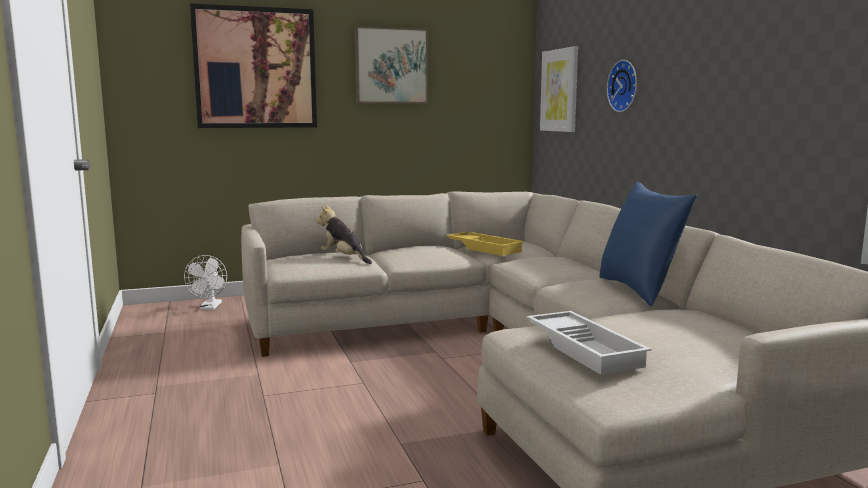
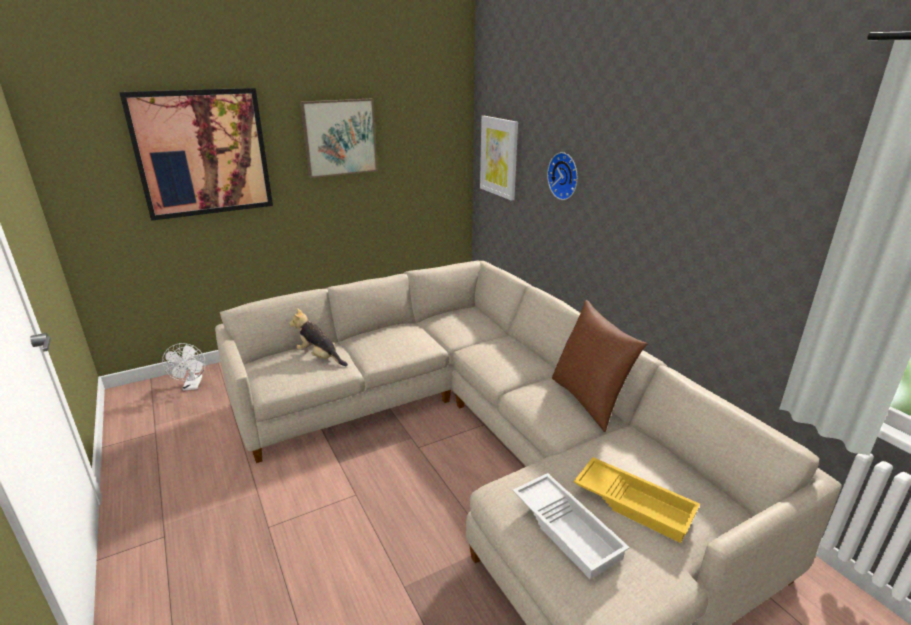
camera: 10 degrees left, 15 degrees up
yellow tray [446,232,524,256] -> yellow tray moved to [574,457,700,543]
blue pillow [599,182,697,306] -> brown pillow [552,300,648,432]

